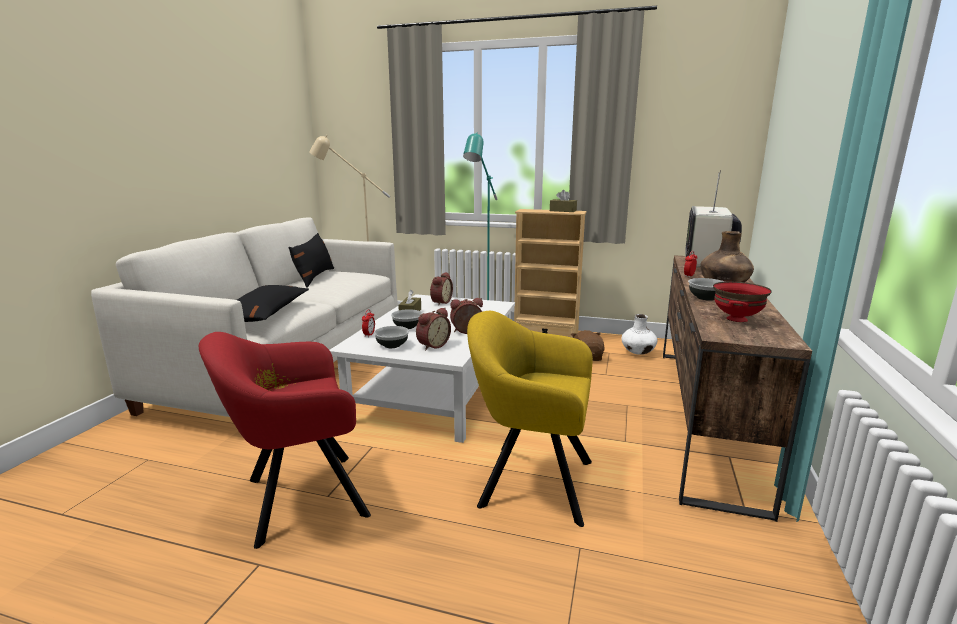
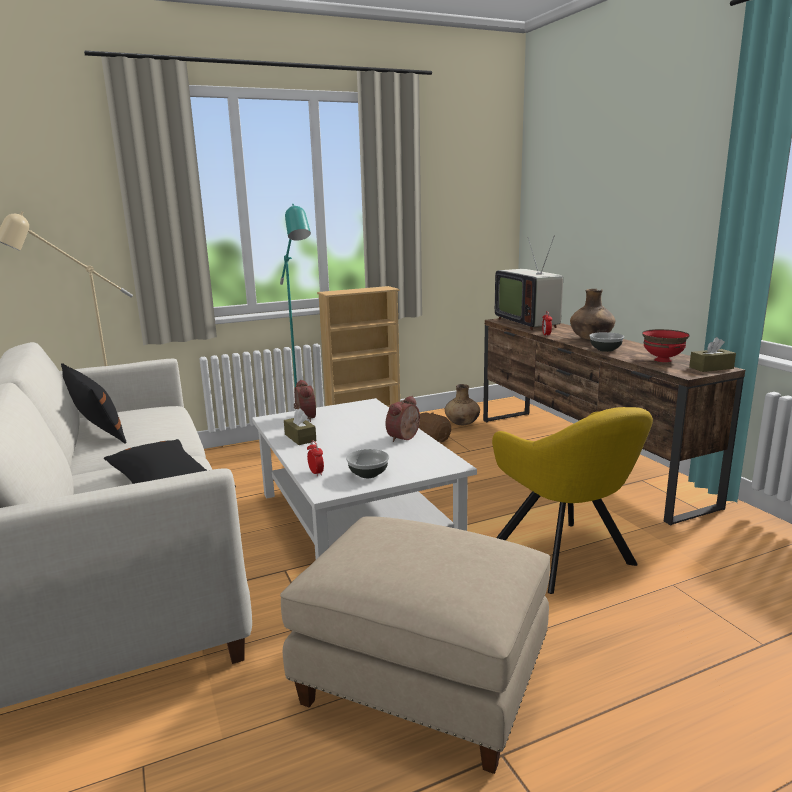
camera: 40 degrees left, 0 degrees up
red armchair [199,332,371,549] -> beige ottoman [280,516,550,774]
bowl [391,309,423,329] -> none
alarm clock [416,308,451,350] -> none
yellow armchair [467,311,593,527] -> yellow armchair turned 90 degrees counterclockwise [492,407,653,594]
brown tissue box [550,190,577,212] -> brown tissue box moved to [689,337,736,372]
white vase [621,314,658,355] -> brown vase [445,384,480,425]

